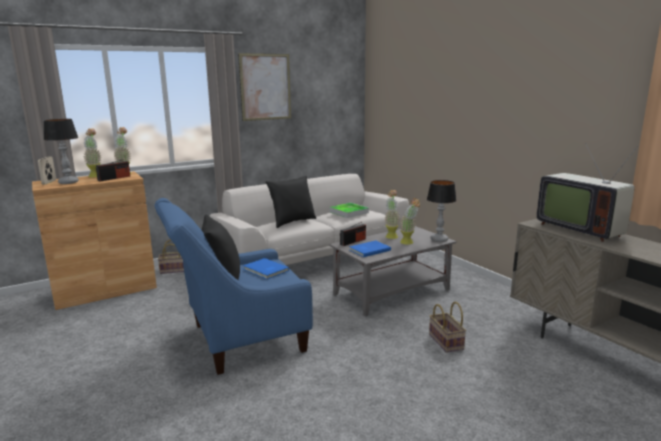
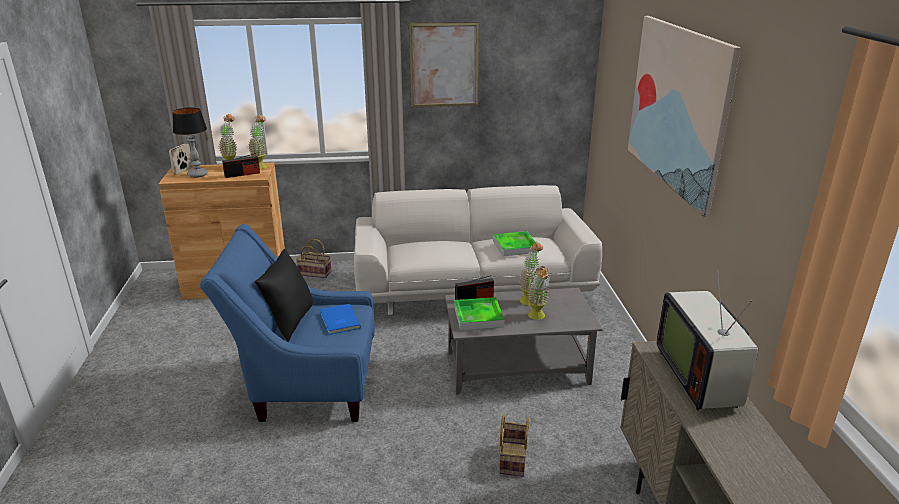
camera: 25 degrees right, 10 degrees up
black pillow [266,176,316,228] -> none
blue book [349,240,391,257] -> tray [454,297,504,330]
table lamp [427,180,457,242] -> none
none -> picture [628,16,741,217]

